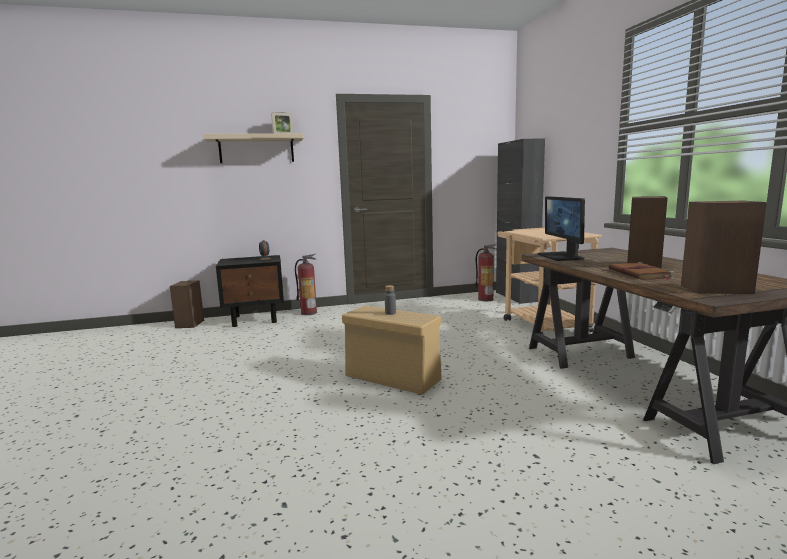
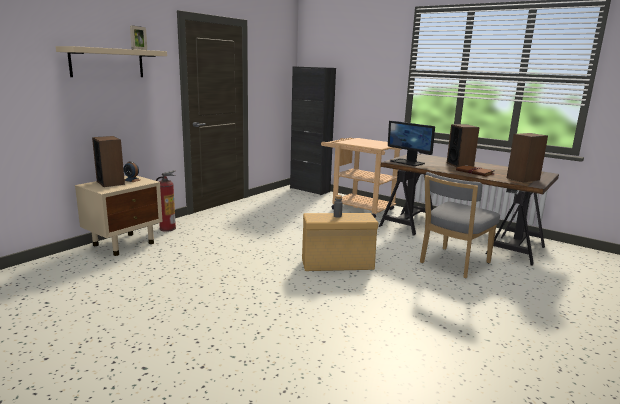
camera: 40 degrees left, 5 degrees up
speaker [170,281,204,328] -> speaker moved to [92,136,125,187]
black nightstand [216,255,284,327] -> beige nightstand [75,176,163,256]
fire extinguisher [475,244,497,301] -> none
none -> grey chair [420,172,500,278]

